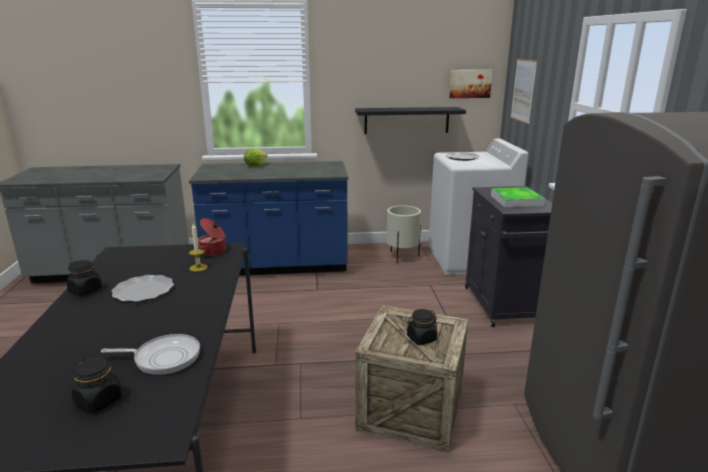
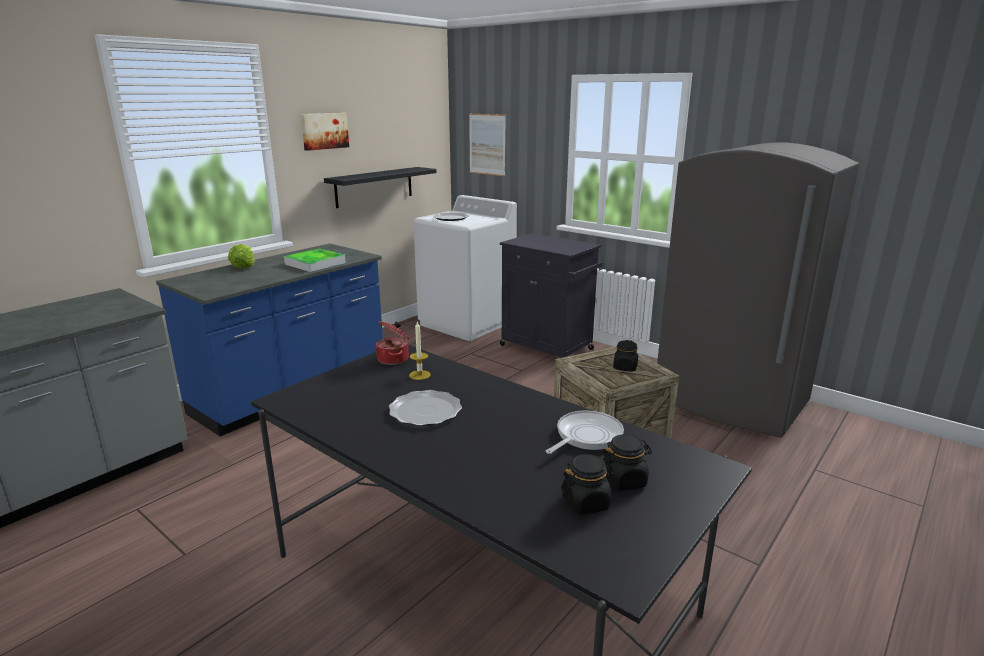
camera: 45 degrees left, 0 degrees up
black jar [66,260,102,296] -> black jar moved to [561,454,614,515]
beige planter [386,205,421,264] -> none
picture [449,70,493,98] -> picture moved to [301,113,349,151]
tray [491,187,545,207] -> tray moved to [284,248,346,272]

